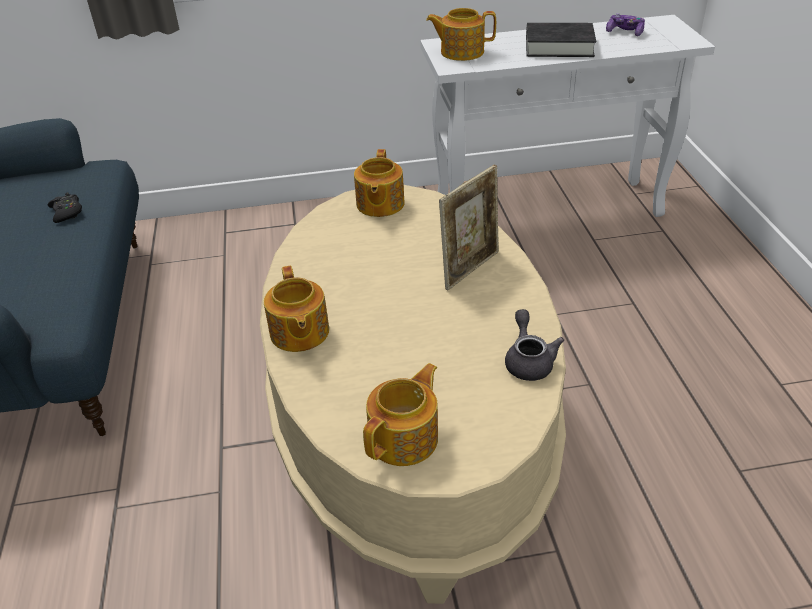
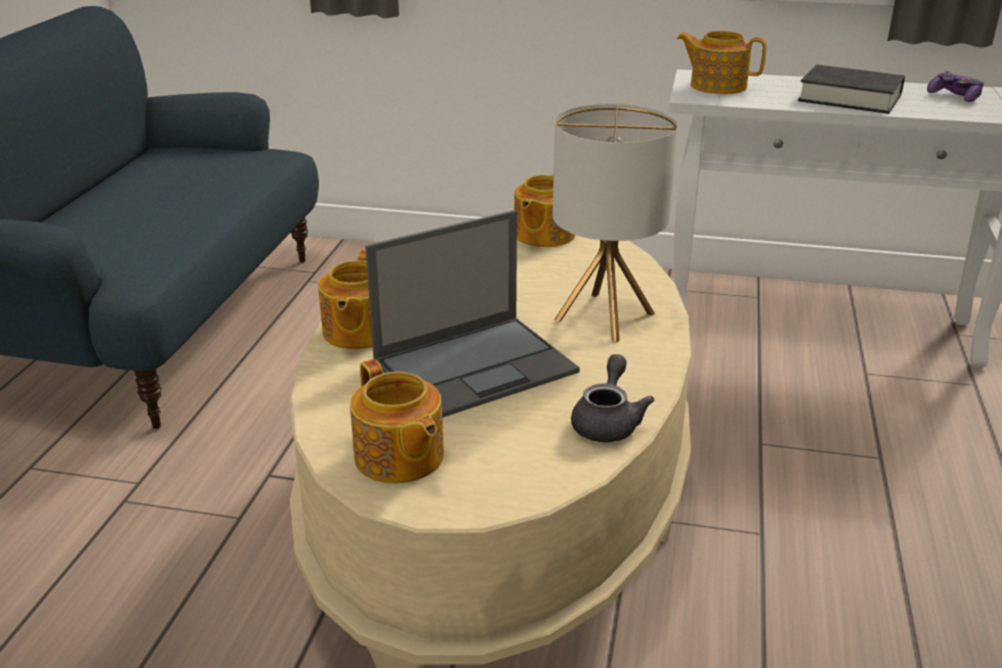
camera: 20 degrees right, 10 degrees down
black game controller [48,192,82,223] -> none
teapot [363,363,438,466] -> teapot turned 90 degrees clockwise [350,359,444,484]
picture frame [439,165,499,290] -> table lamp [552,104,678,342]
none -> laptop [365,210,580,418]

